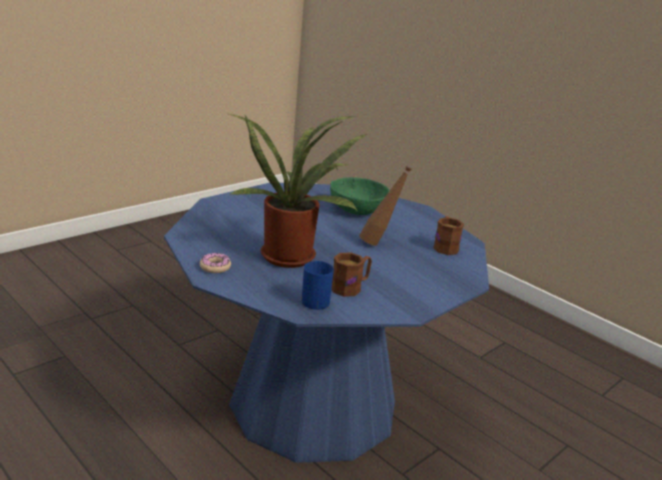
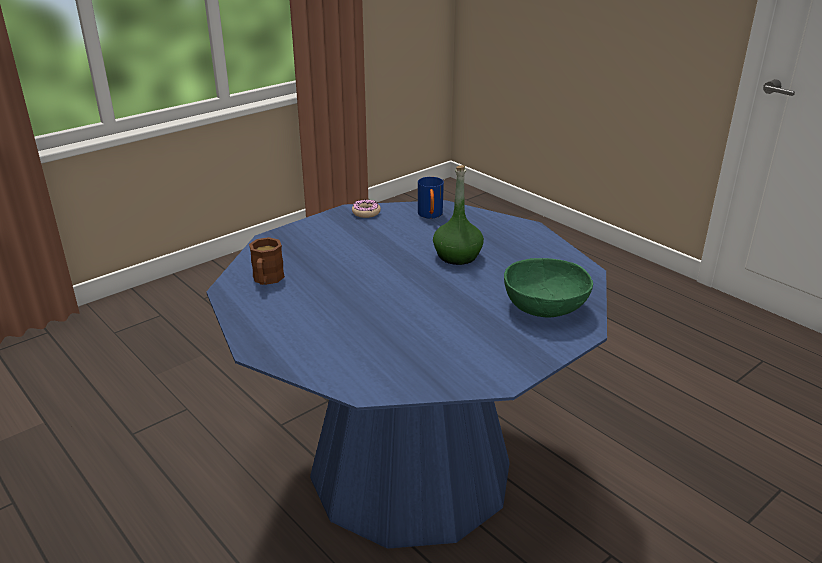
camera: 175 degrees left, 5 degrees up
donut [200,253,231,273] -> donut moved to [352,199,381,218]
potted plant [229,114,367,268] -> green bottle [433,165,484,265]
green bowl [330,177,389,215] -> green bowl moved to [504,258,593,318]
brown mug [332,253,372,297] -> none
brown bottle [359,166,411,246] -> none

